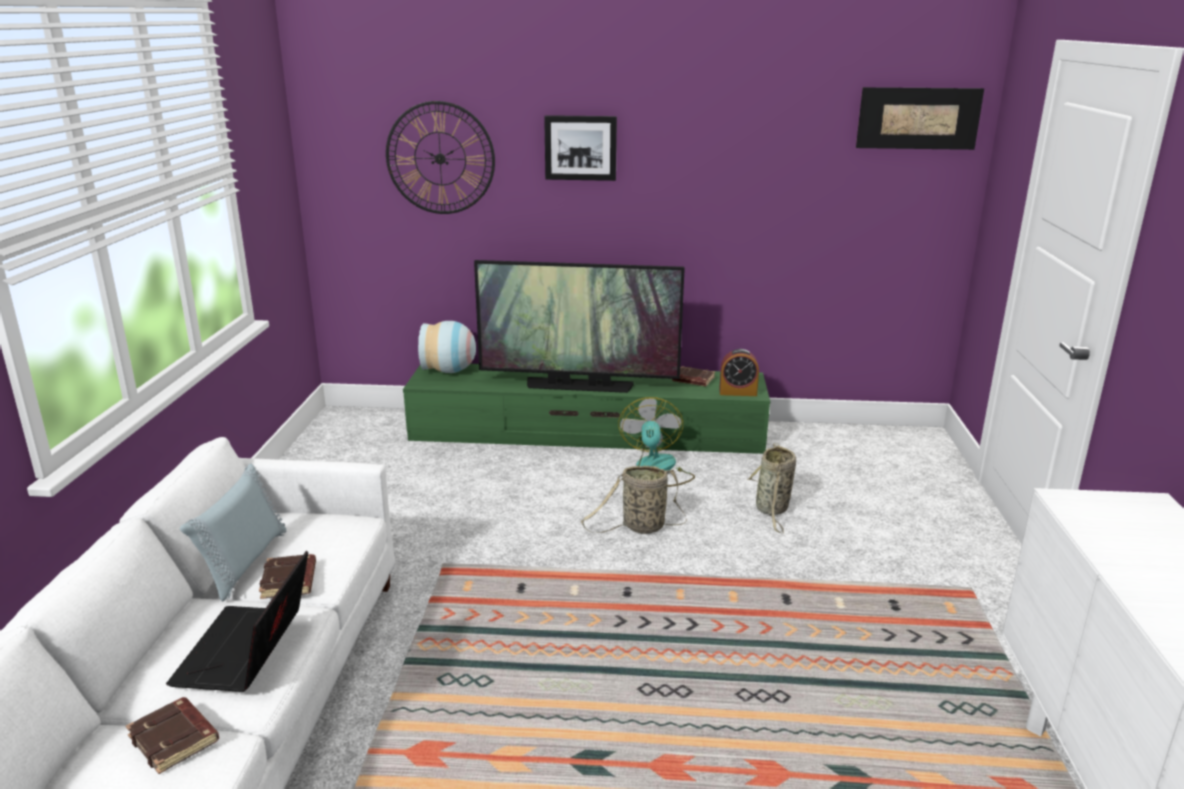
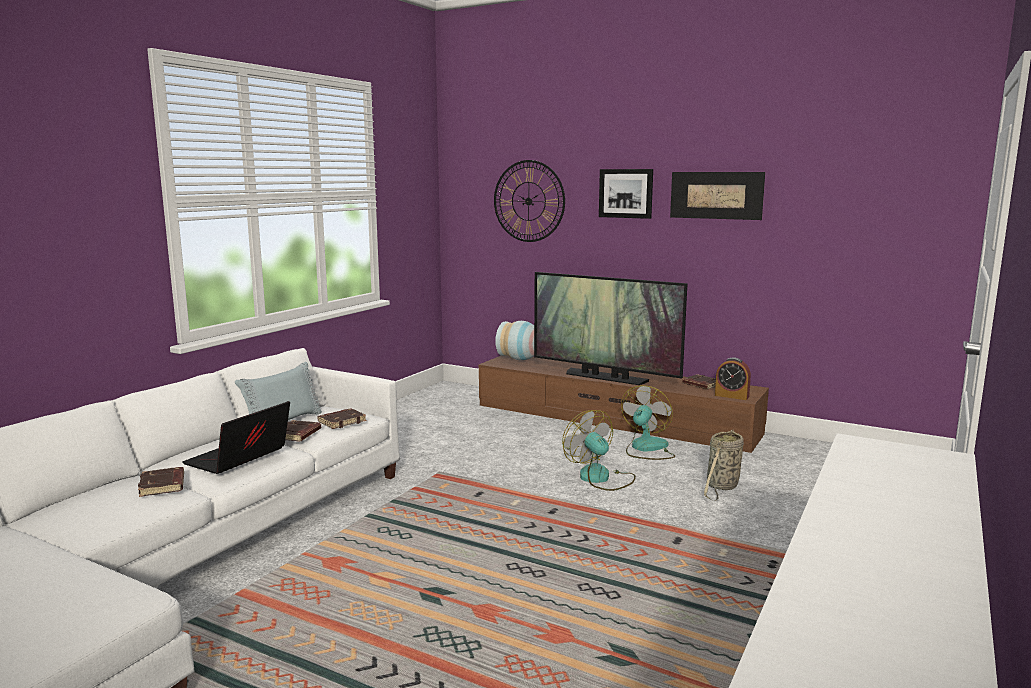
camera: 25 degrees right, 10 degrees down
green tv stand [403,364,770,454] -> brown tv stand [478,356,769,453]
basket [581,466,687,534] -> fan [562,410,636,491]
picture [856,87,984,150] -> picture moved to [670,172,765,220]
none -> brown book [318,408,366,429]

